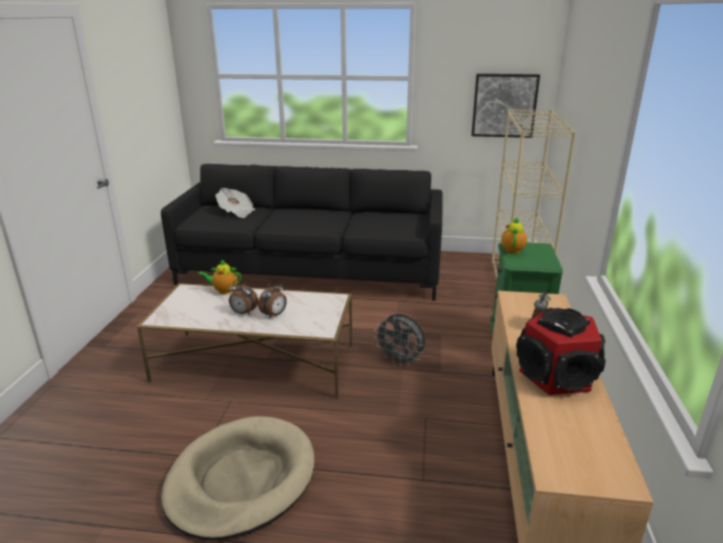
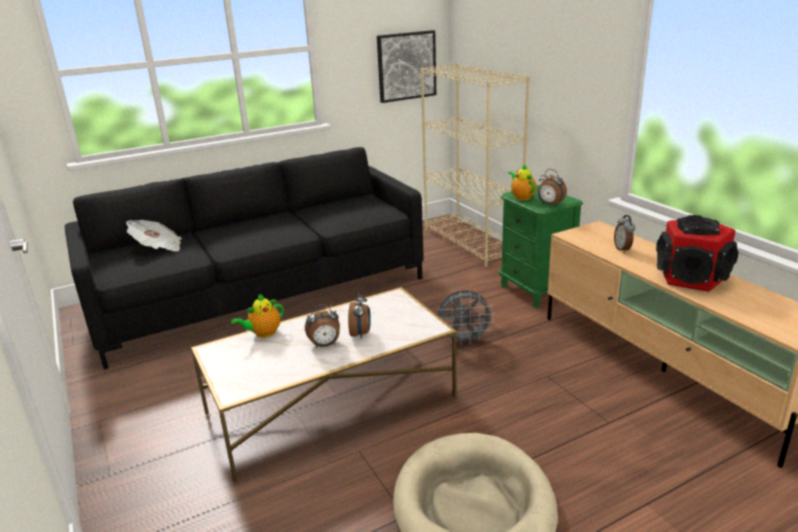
camera: 35 degrees left, 0 degrees up
none -> alarm clock [538,169,567,206]

